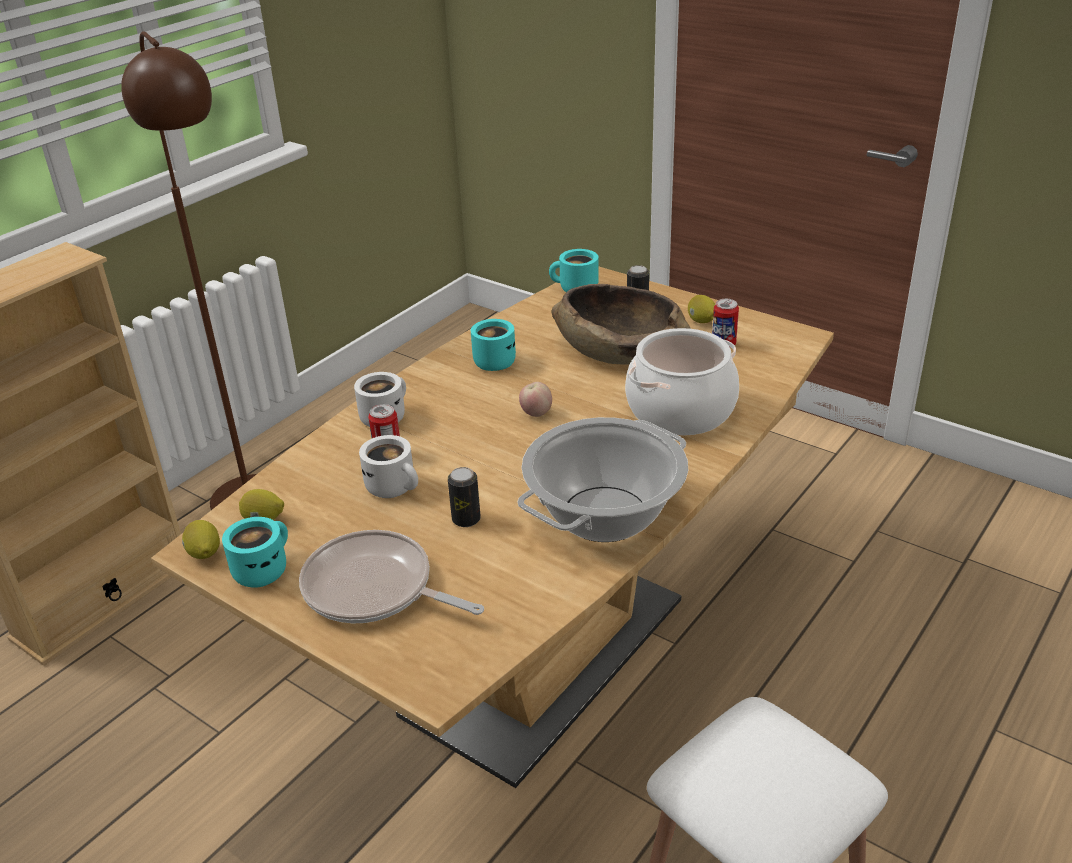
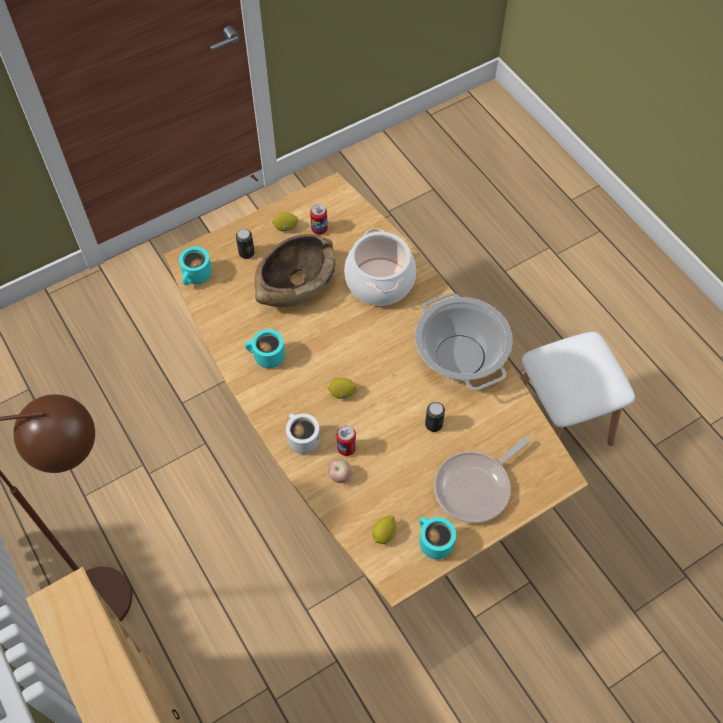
camera: 70 degrees left, 25 degrees up
lemon [182,520,220,559] -> lemon moved to [328,378,357,399]
white mug [359,435,418,498] -> none
apple [519,382,552,417] -> apple moved to [328,459,352,483]

